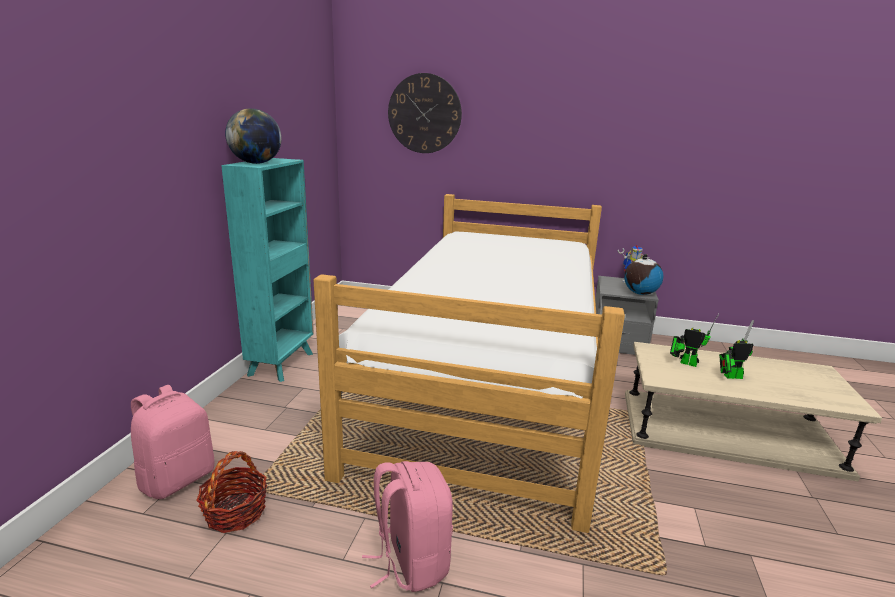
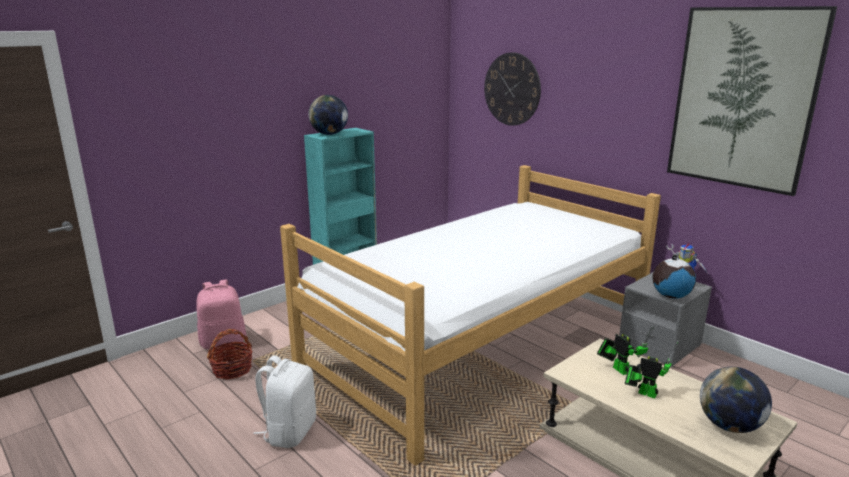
camera: 35 degrees right, 0 degrees up
pink backpack [362,461,453,592] -> white backpack [253,356,316,448]
none -> picture [667,6,837,196]
none -> globe [700,367,772,433]

